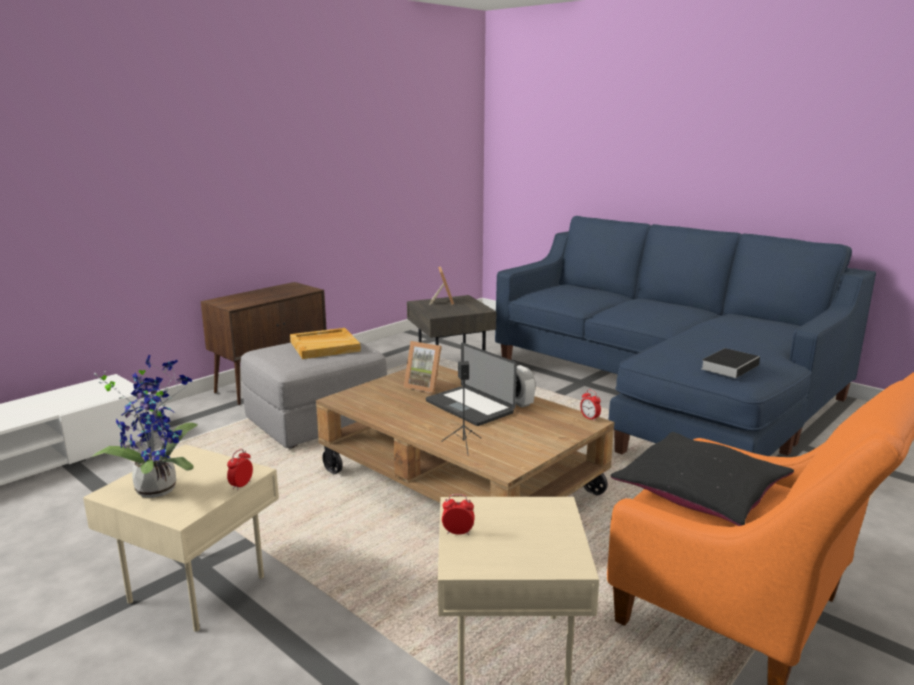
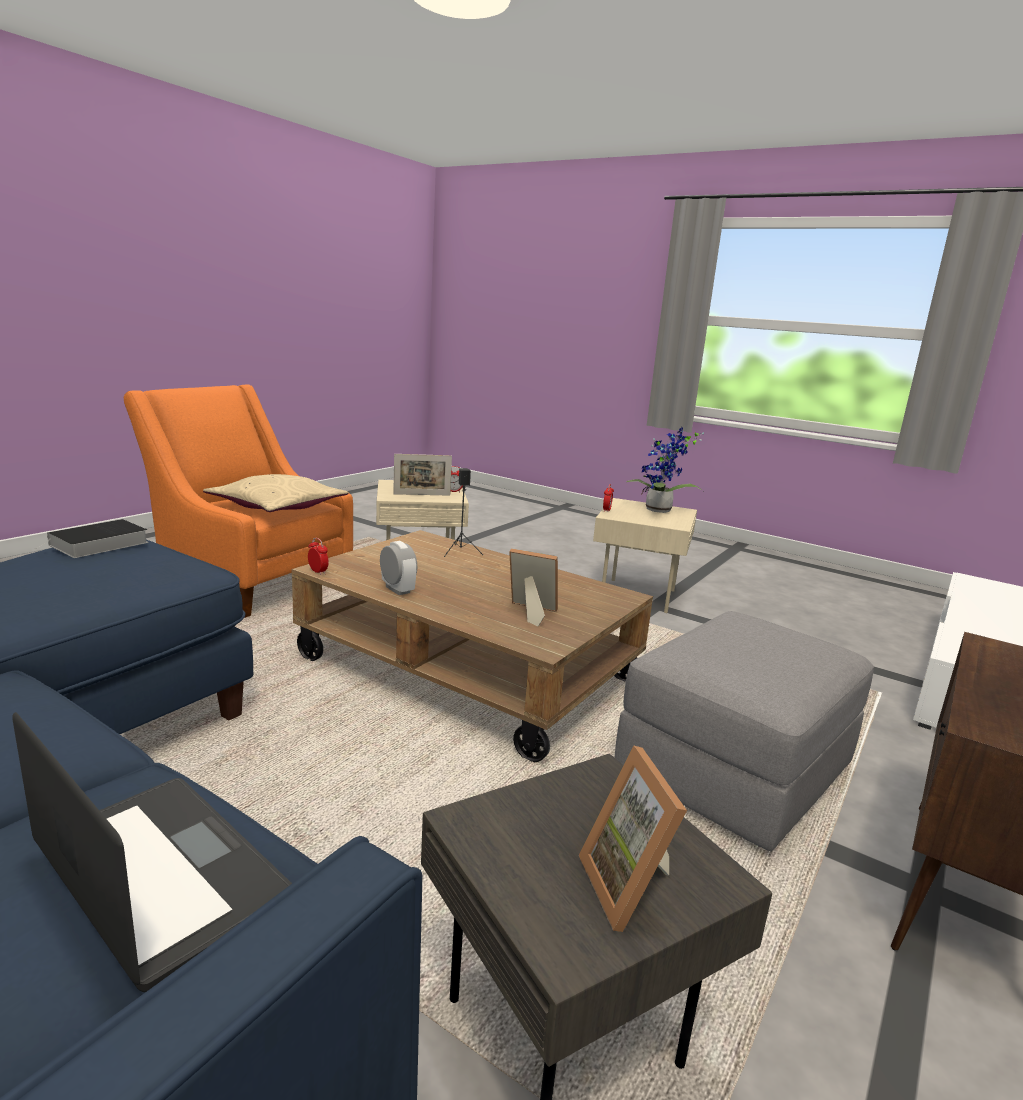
camera: 170 degrees right, 0 degrees up
beige tray [290,328,361,359] -> none
laptop [426,342,517,426] -> laptop moved to [12,712,292,992]
black pillow [611,432,794,526] -> beige pillow [203,474,349,512]
none -> picture frame [393,454,452,496]

